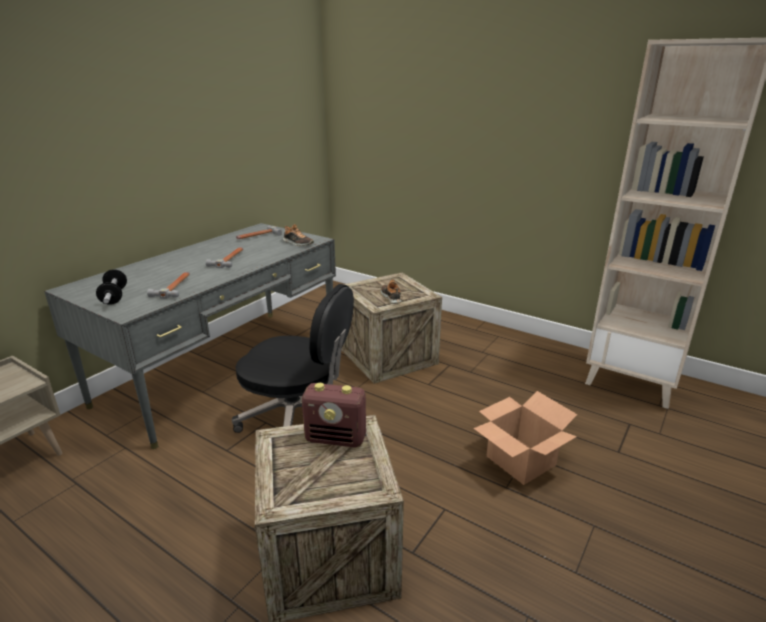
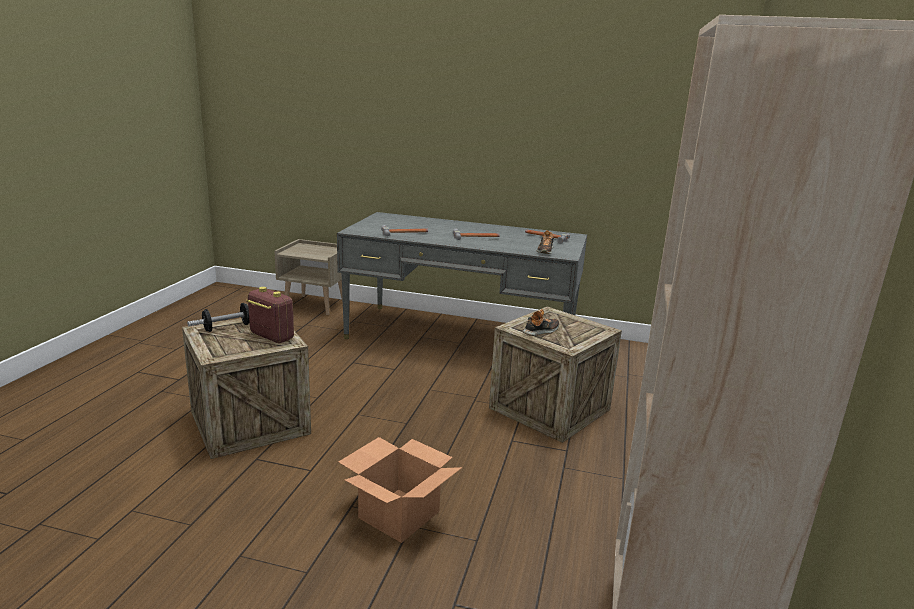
camera: 70 degrees right, 5 degrees down
dumbbell [96,269,127,305] -> dumbbell moved to [187,303,250,332]
black office chair [232,284,354,433] -> none
radio [302,383,366,448] -> radio turned 135 degrees clockwise [246,287,294,343]

